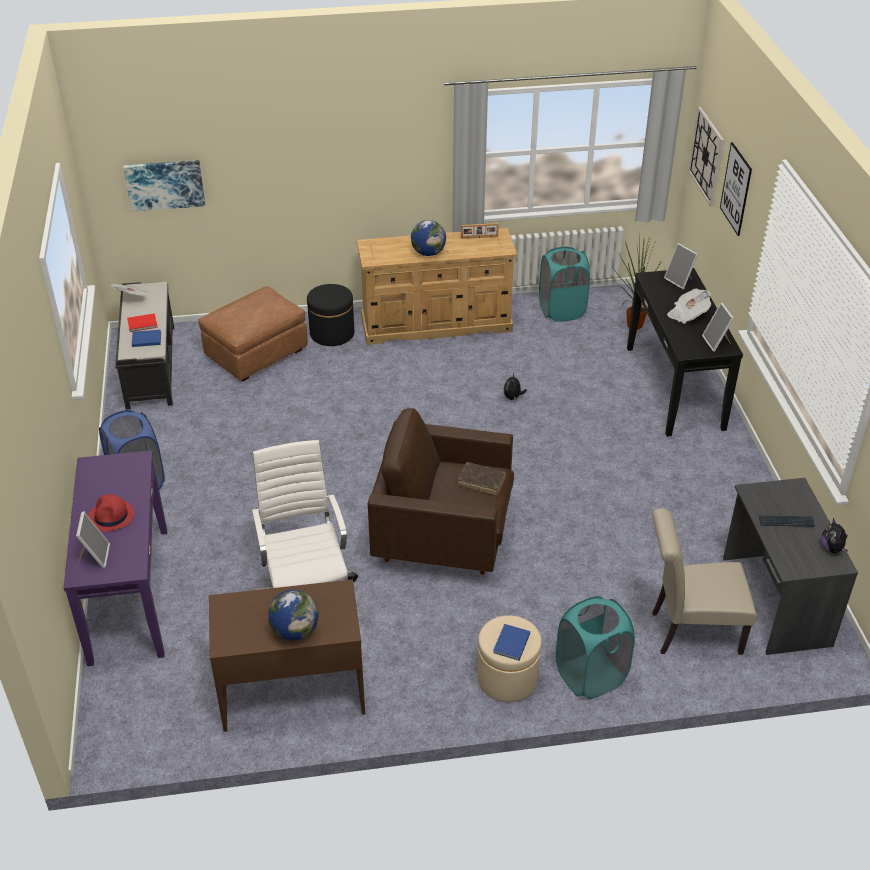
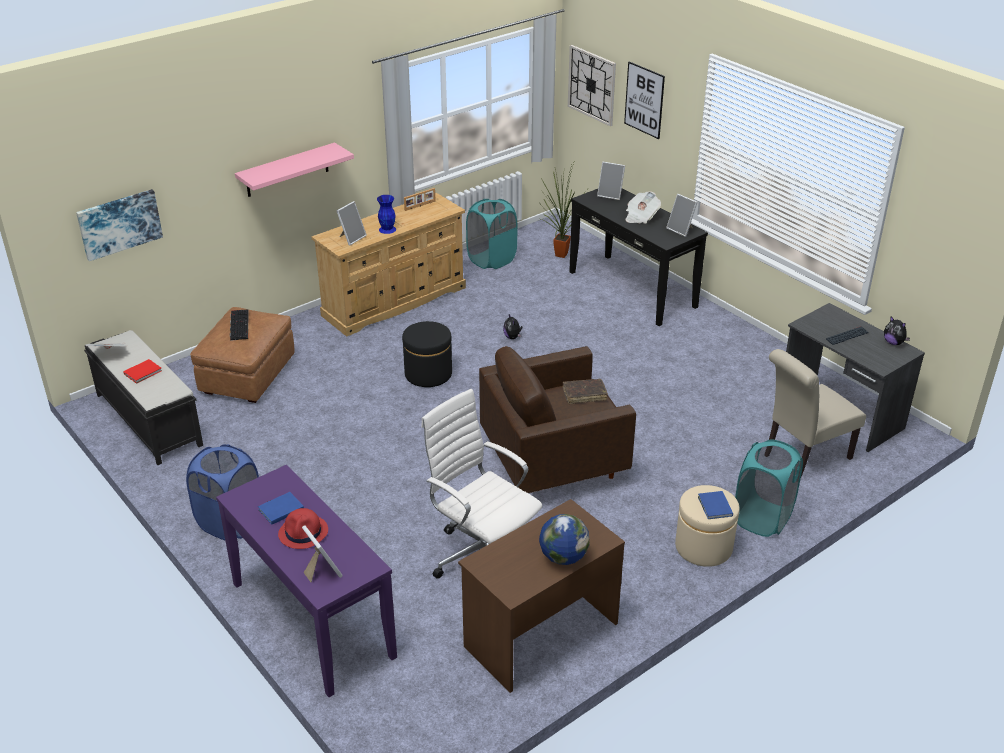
camera: 30 degrees left, 5 degrees down
blue book [132,330,161,347] -> blue book moved to [258,492,304,525]
black ottoman [307,284,354,346] -> black ottoman moved to [402,321,452,387]
globe [411,220,446,256] -> blue vase [377,195,396,234]
none -> keyboard [230,310,249,341]
none -> pink shelf [235,142,354,197]
none -> picture frame [336,201,367,246]

